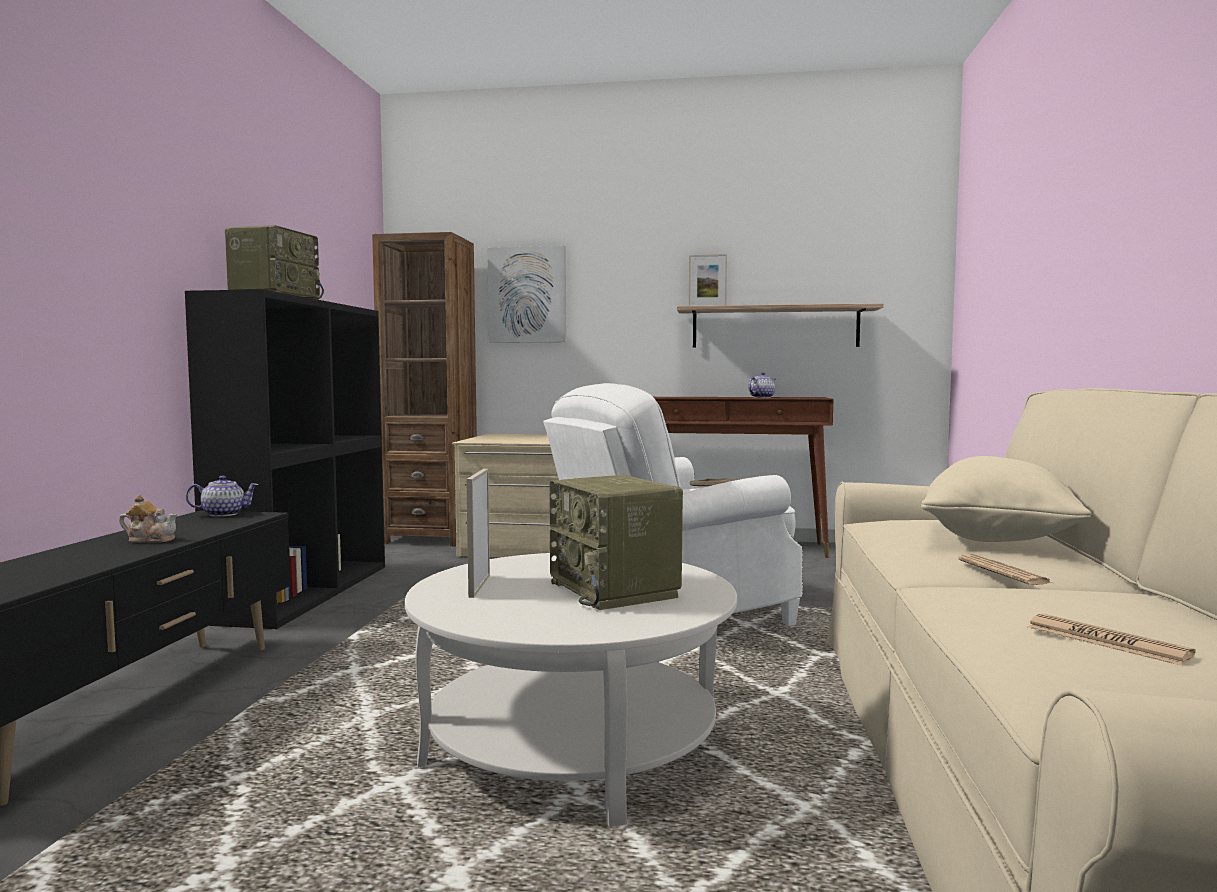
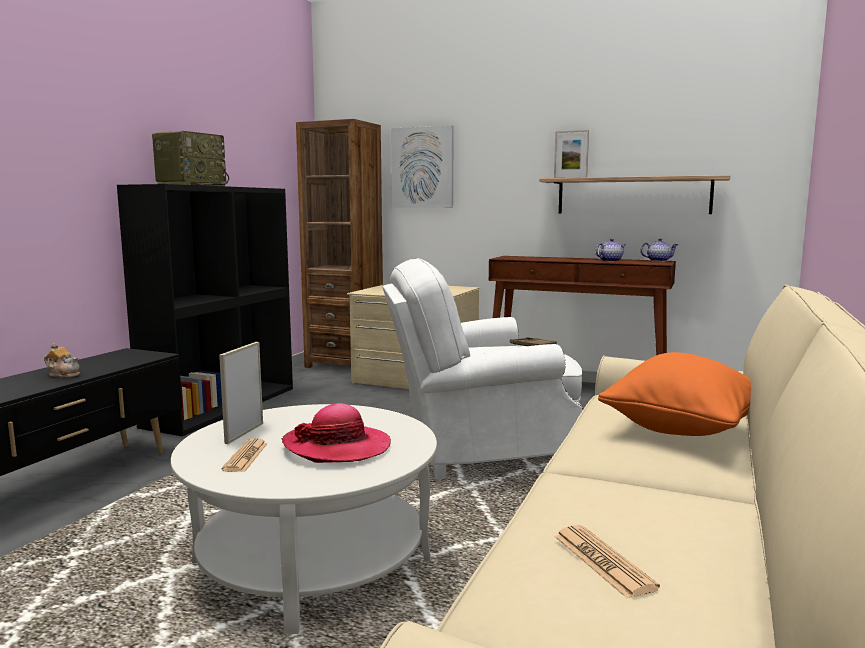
camera: 15 degrees right, 5 degrees up
teapot [186,476,259,517] -> teapot moved to [641,238,678,262]
radio [549,475,683,610] -> hat [281,403,391,463]
beige pillow [921,456,1091,542] -> orange pillow [598,352,751,436]
newspaper [958,554,1052,585] -> newspaper moved to [222,438,268,472]

